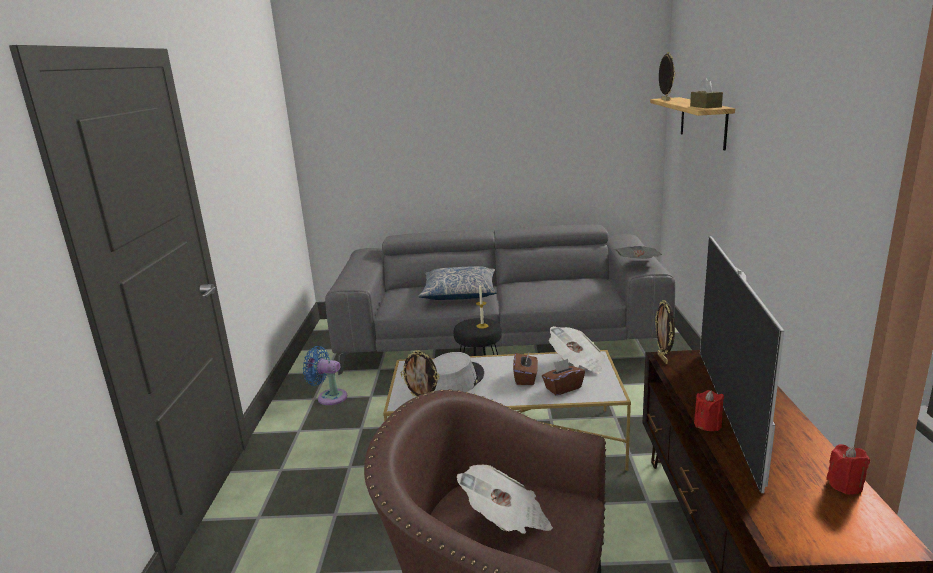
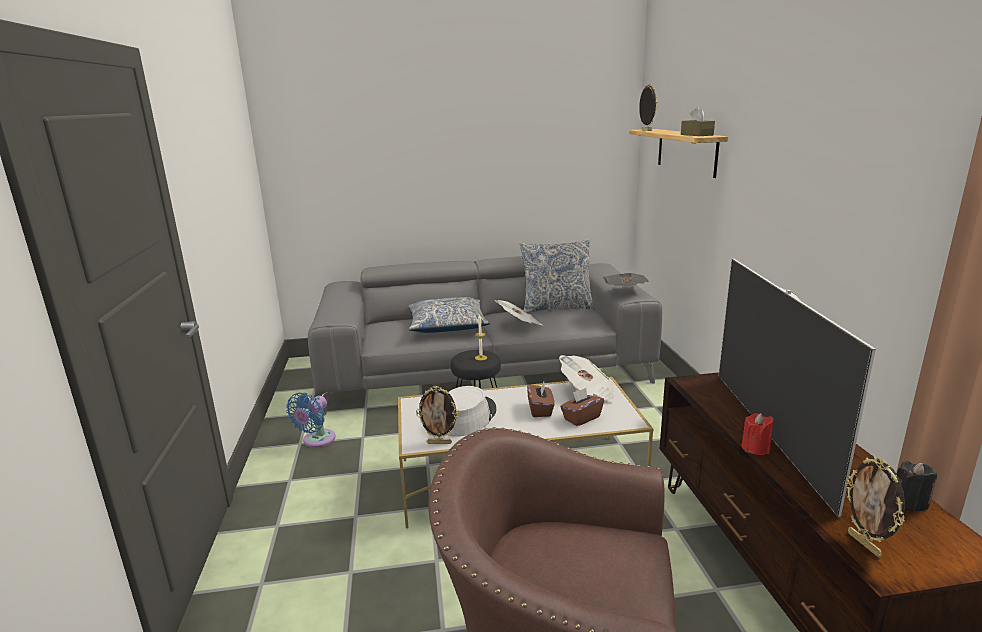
camera: 10 degrees left, 0 degrees up
blue fan [303,346,347,405] -> blue fan turned 75 degrees counterclockwise [286,393,336,448]
newspaper [457,465,553,534] -> newspaper moved to [494,300,542,325]
picture frame [655,300,675,364] -> picture frame moved to [845,457,905,557]
red candle [826,444,870,494] -> black candle [897,461,937,511]
none -> pillow [520,239,595,313]

